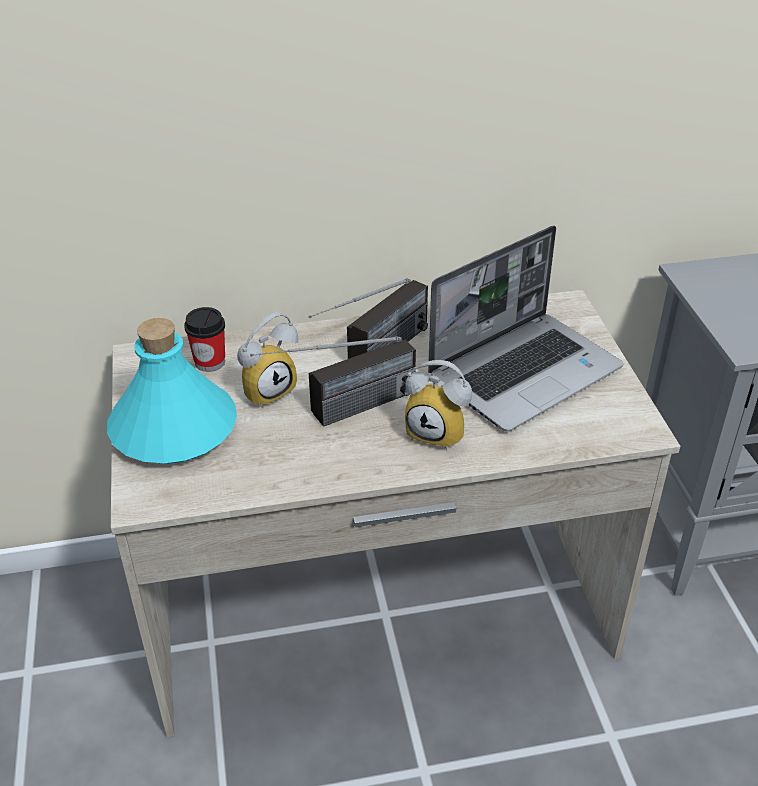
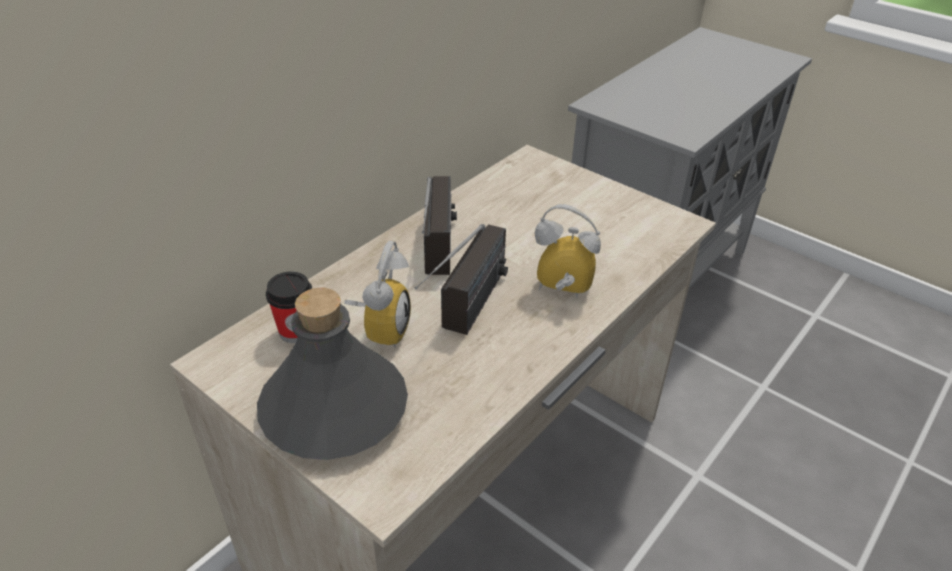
camera: 40 degrees left, 0 degrees up
turquoise bottle [107,318,237,464] -> grey bottle [257,287,408,460]
alarm clock [405,360,472,450] -> alarm clock turned 150 degrees counterclockwise [535,204,601,298]
laptop [428,226,624,431] -> none

